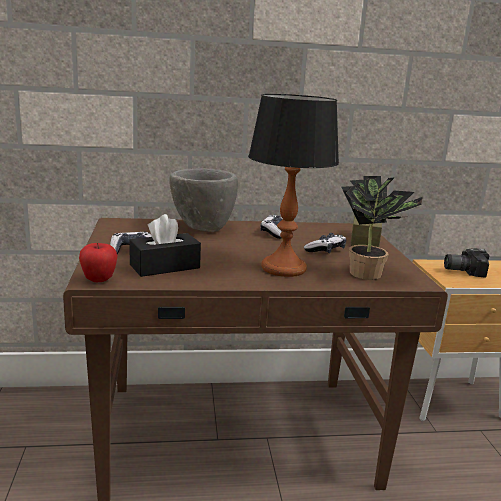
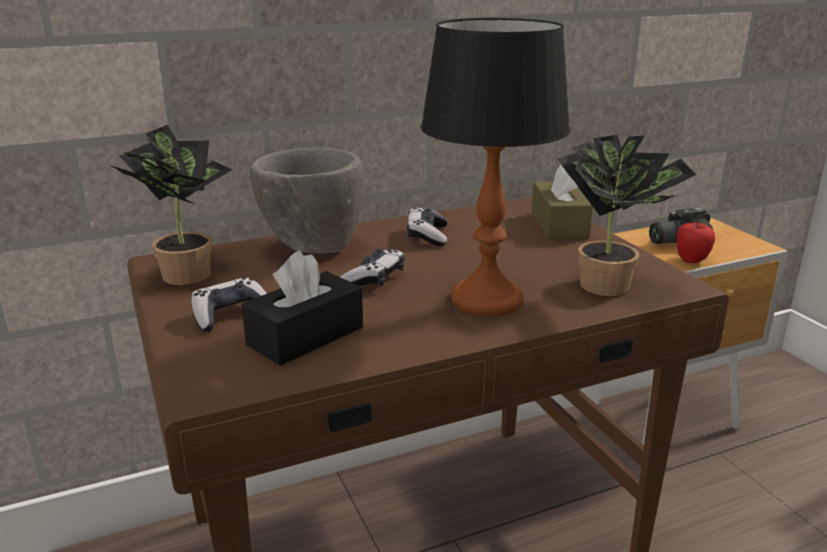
camera: 15 degrees left, 5 degrees up
apple [79,243,118,282] -> apple moved to [677,223,715,263]
game controller [304,233,346,254] -> game controller moved to [340,248,405,286]
none -> potted plant [110,125,233,285]

